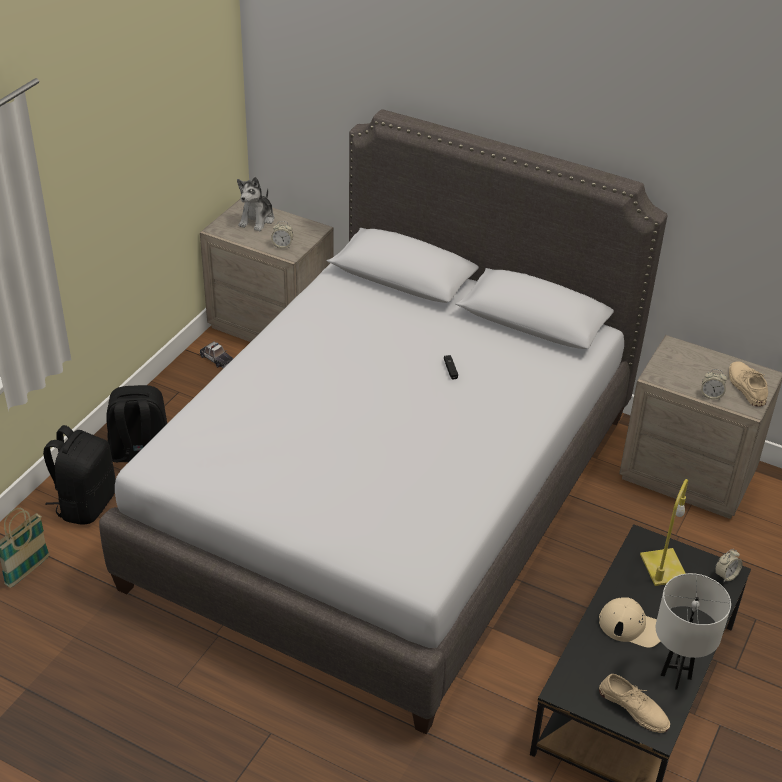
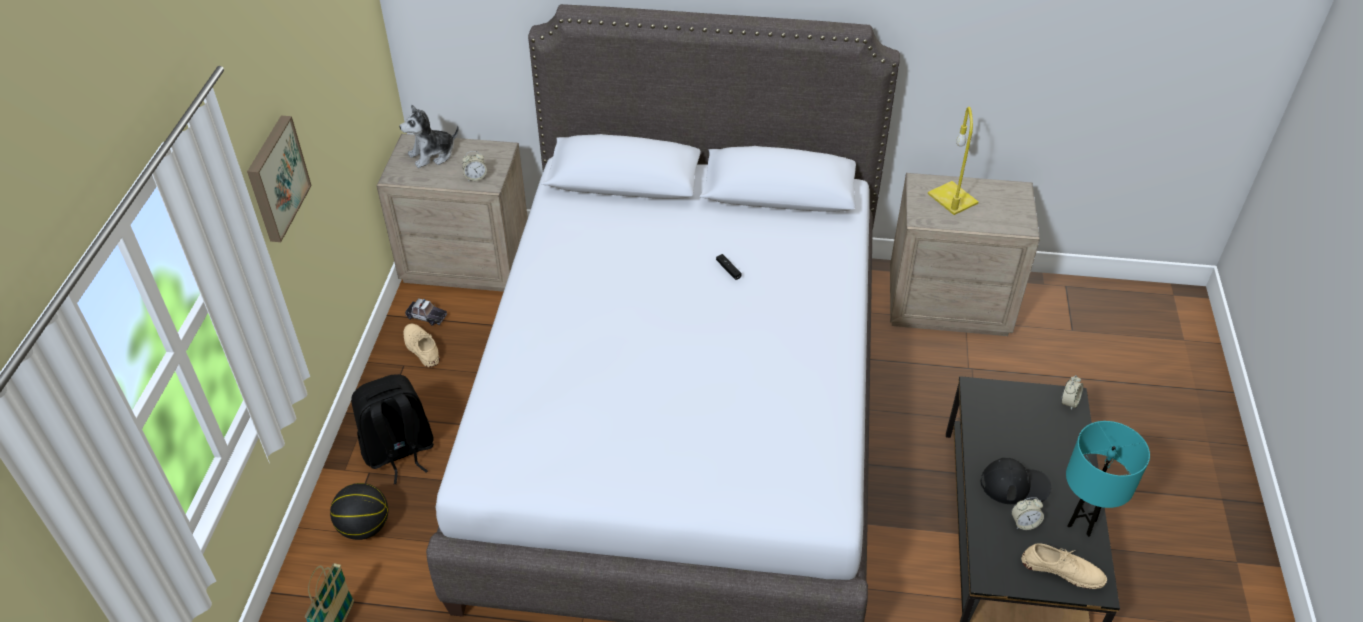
camera: 20 degrees left, 5 degrees up
black backpack [43,425,116,525] -> basketball [330,483,389,540]
plush toy [237,177,274,231] -> plush toy turned 60 degrees clockwise [399,104,459,168]
beige cap [599,597,660,648] -> black cap [981,458,1051,504]
yellow table lamp [640,479,688,586] -> yellow table lamp moved to [928,107,979,215]
white table lamp [656,573,731,689] -> turquoise table lamp [1066,421,1150,537]
alarm clock [701,369,727,400] -> alarm clock moved to [1011,497,1044,530]
beige shoe [729,361,768,407] -> beige shoe moved to [404,323,440,367]
none -> picture [247,116,312,242]

